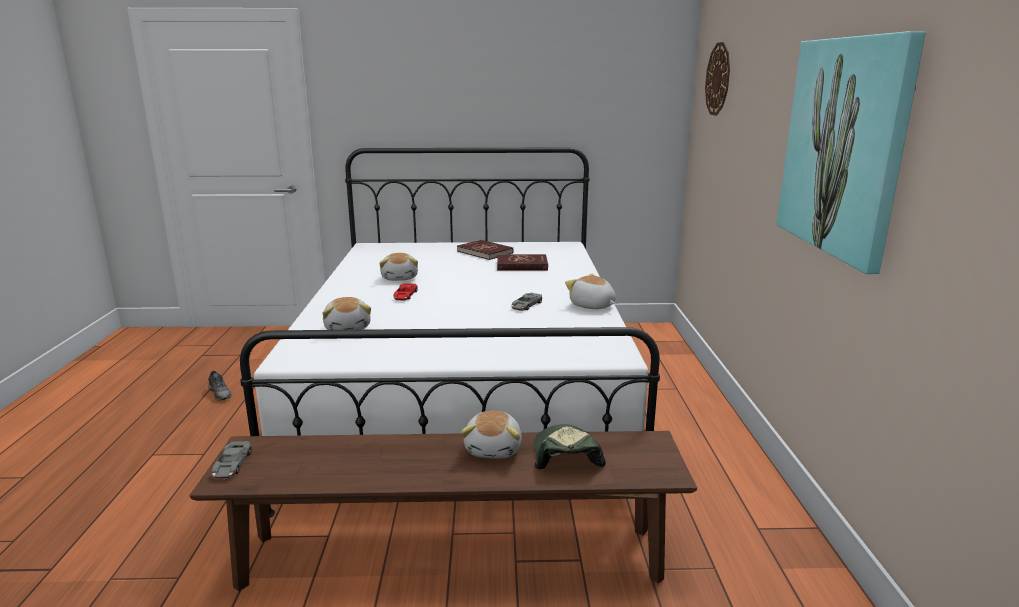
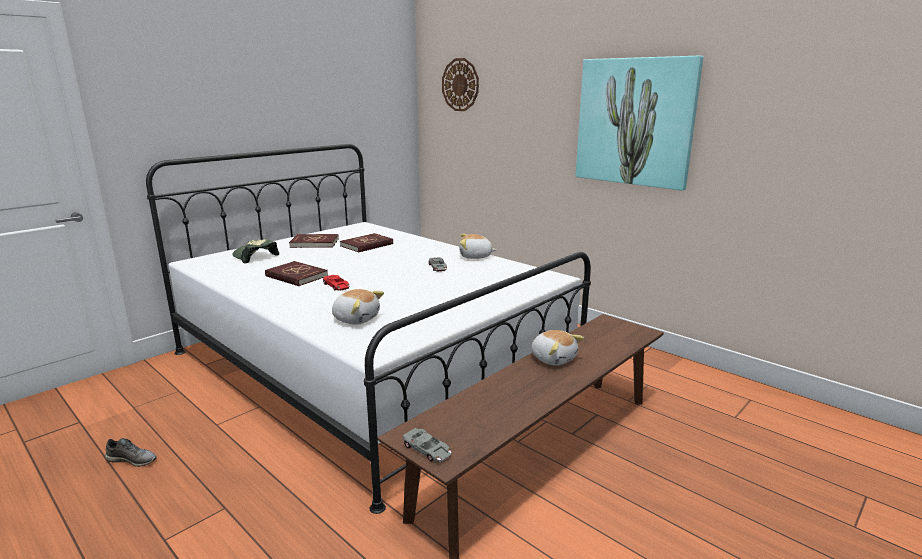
camera: 45 degrees left, 0 degrees up
plush toy [379,253,418,281] -> red book [265,261,328,286]
cap [534,424,606,469] -> cap moved to [232,239,279,264]

